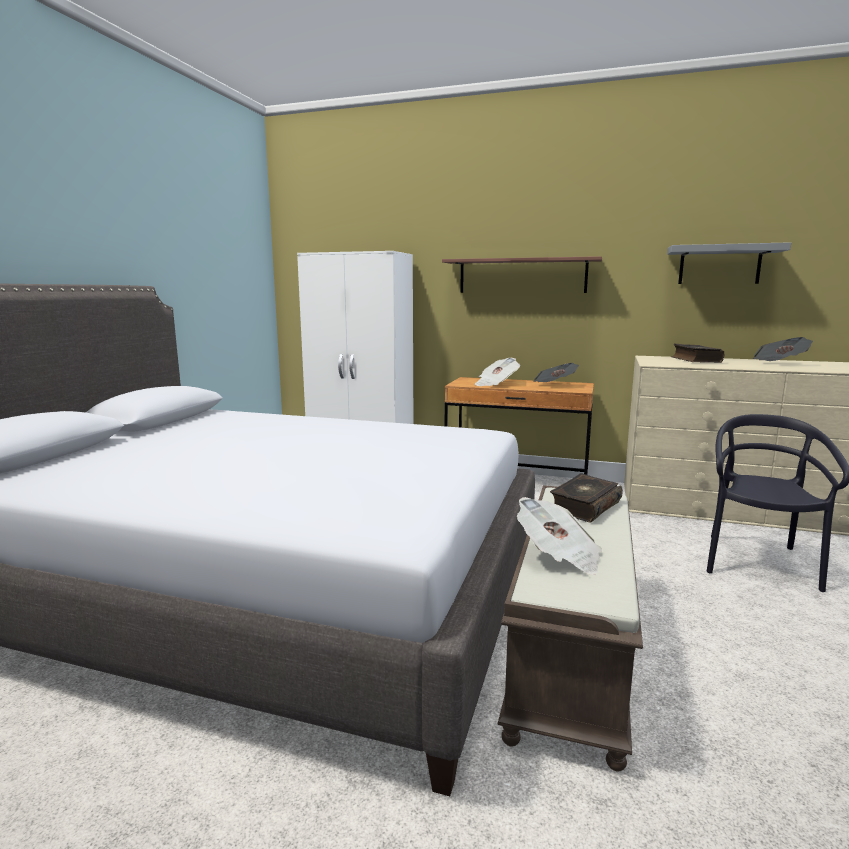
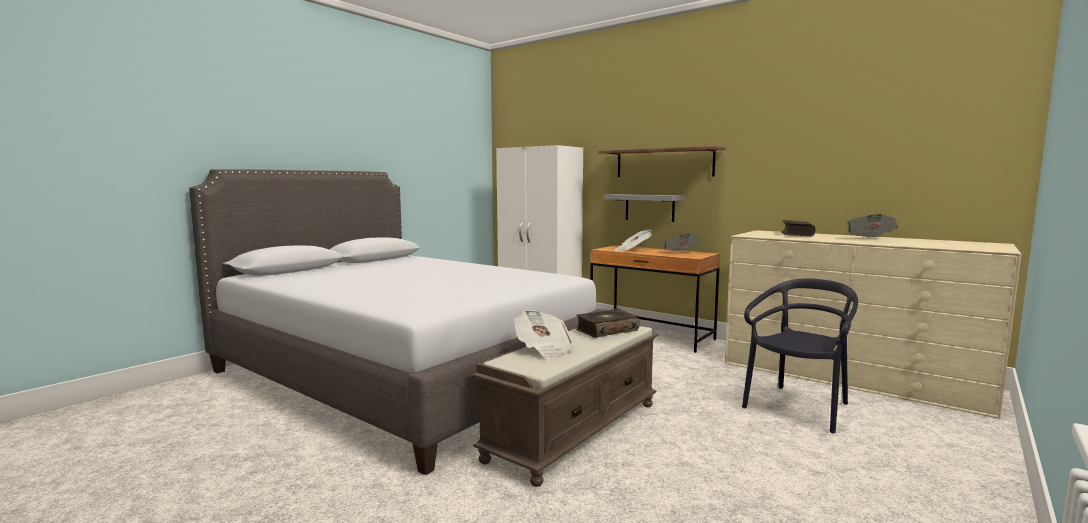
camera: 20 degrees right, 5 degrees down
grey shelf [667,242,791,284] -> grey shelf moved to [604,194,685,222]

